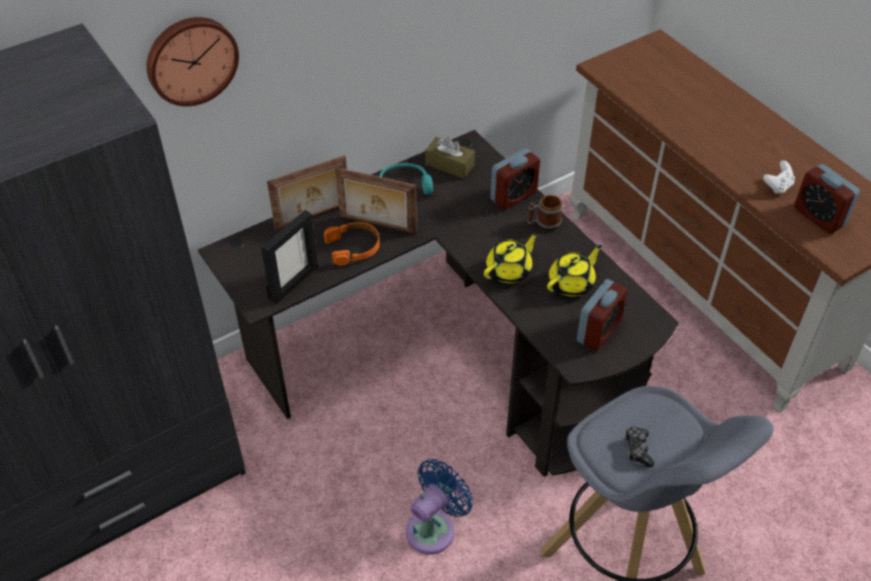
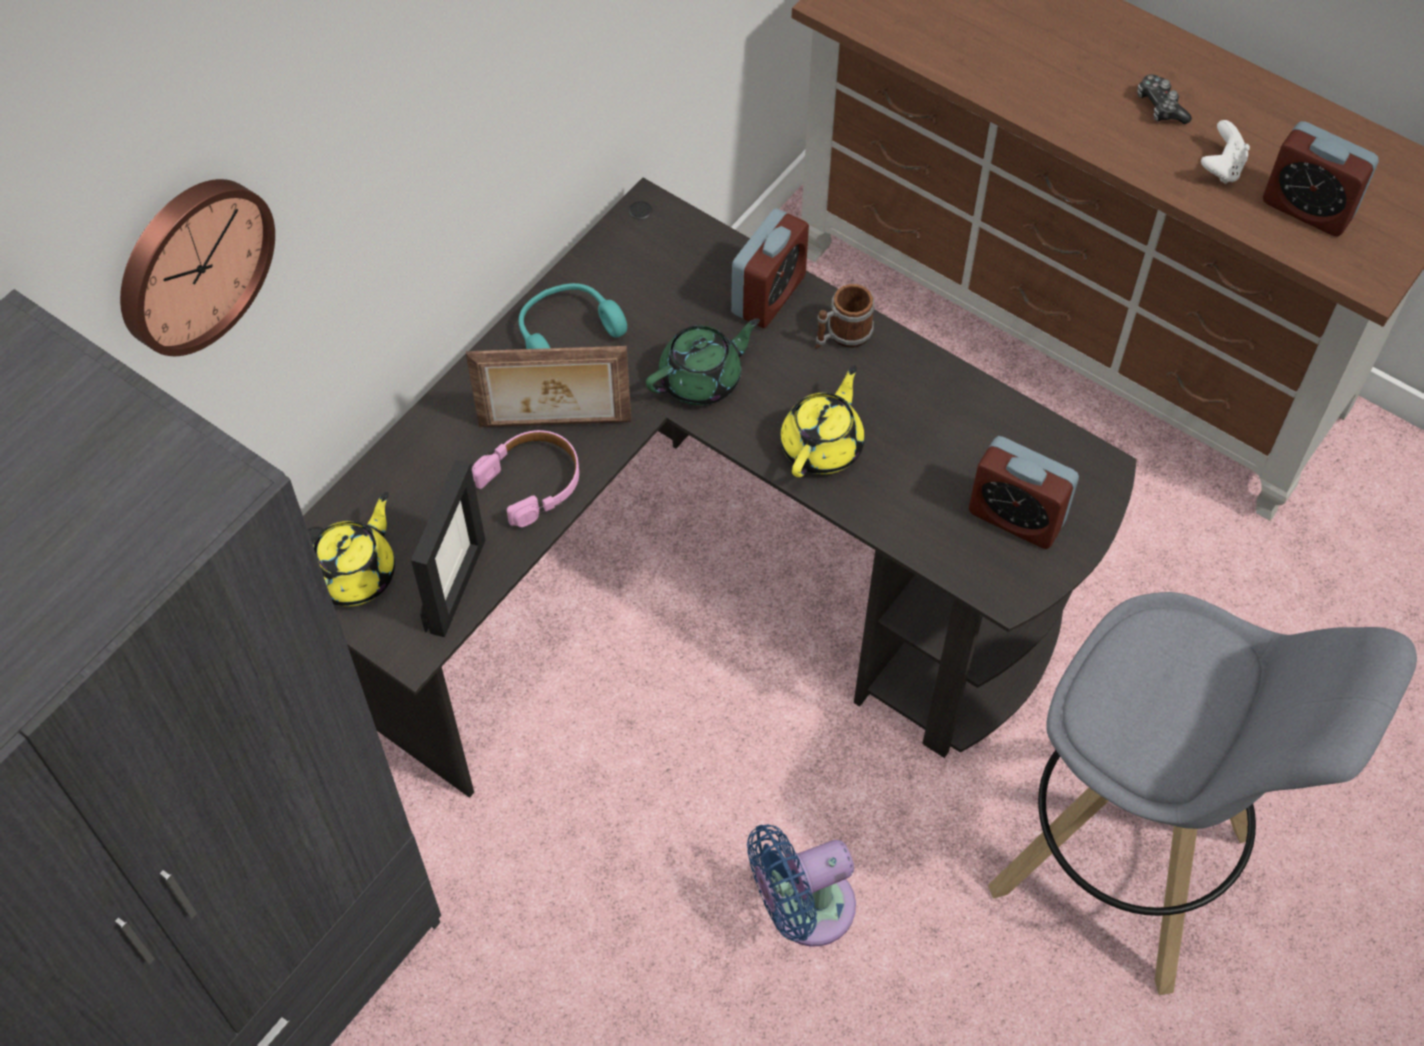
camera: 20 degrees left, 10 degrees up
picture frame [267,155,347,231] -> none
orange headphones [324,222,380,266] -> pink headphones [472,430,579,527]
blue fan [406,459,473,554] -> blue fan turned 135 degrees counterclockwise [747,824,856,946]
brown tissue box [425,137,475,178] -> none
yellow teapot [547,245,602,297] -> yellow teapot moved to [313,492,395,606]
alarm clock [577,279,628,351] -> alarm clock turned 105 degrees clockwise [969,436,1079,549]
game controller [624,427,654,467] -> game controller moved to [1137,74,1192,124]
none -> green teapot [646,318,760,405]

